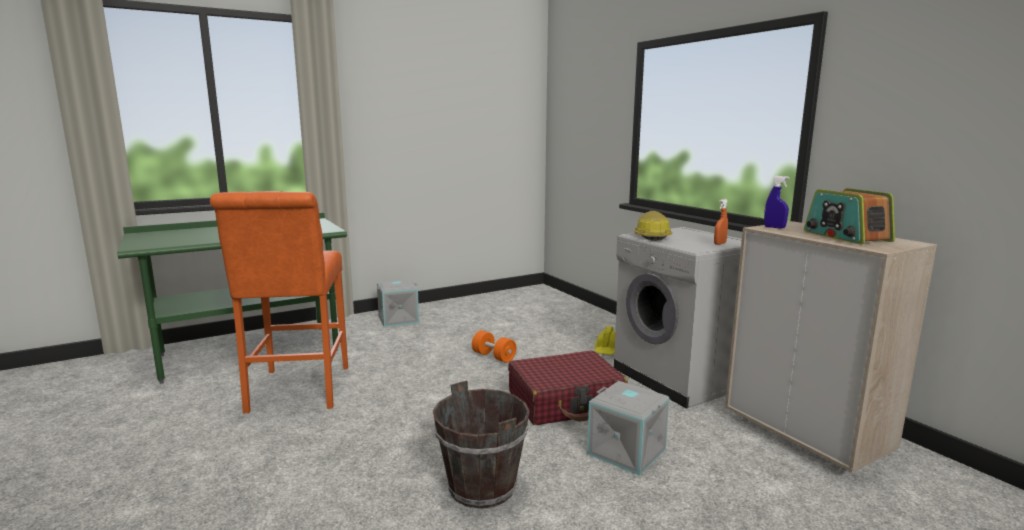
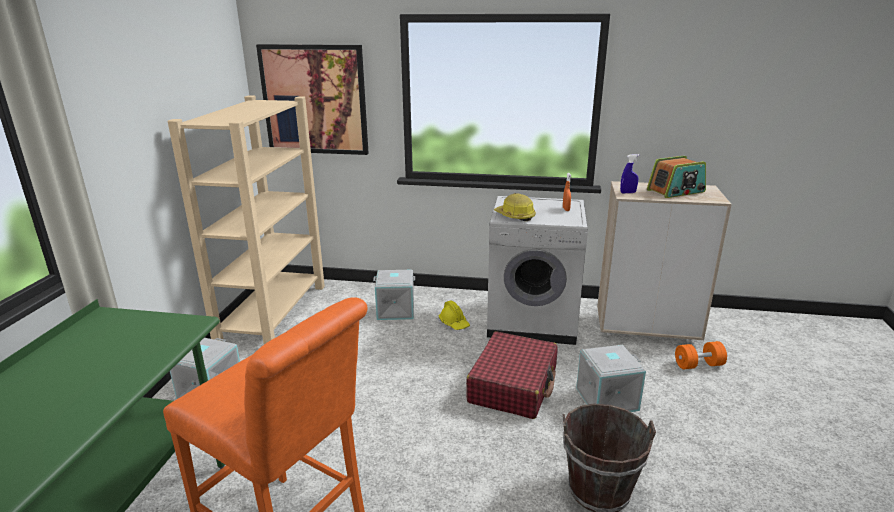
camera: 50 degrees left, 10 degrees up
orange dumbbell [472,330,516,363] -> orange dumbbell moved to [675,341,727,369]
radio [804,188,895,244] -> radio turned 45 degrees counterclockwise [647,156,706,198]
none -> beige bookcase [168,95,325,344]
none -> picture [256,44,369,155]
none -> grey storage box [373,270,415,320]

